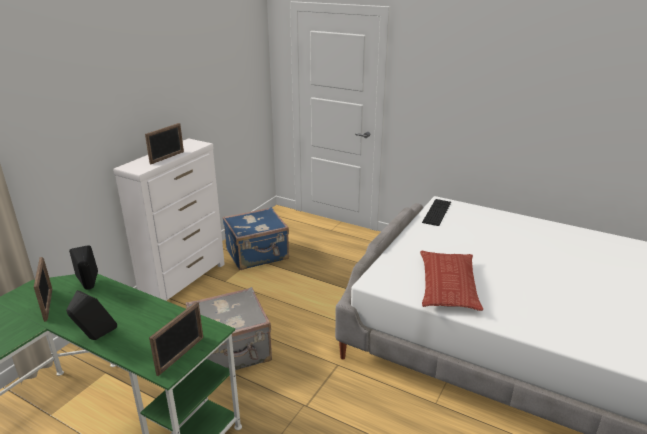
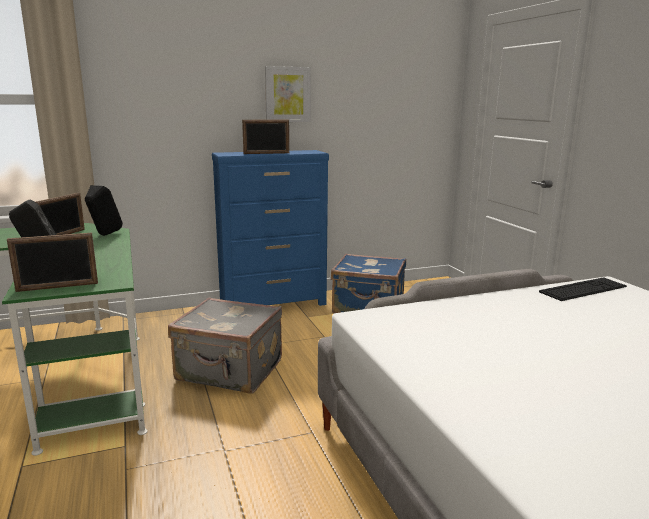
camera: 40 degrees right, 10 degrees down
white dresser [113,138,225,301] -> blue dresser [212,150,329,306]
pillow [420,251,483,311] -> none
none -> picture [265,66,311,122]

